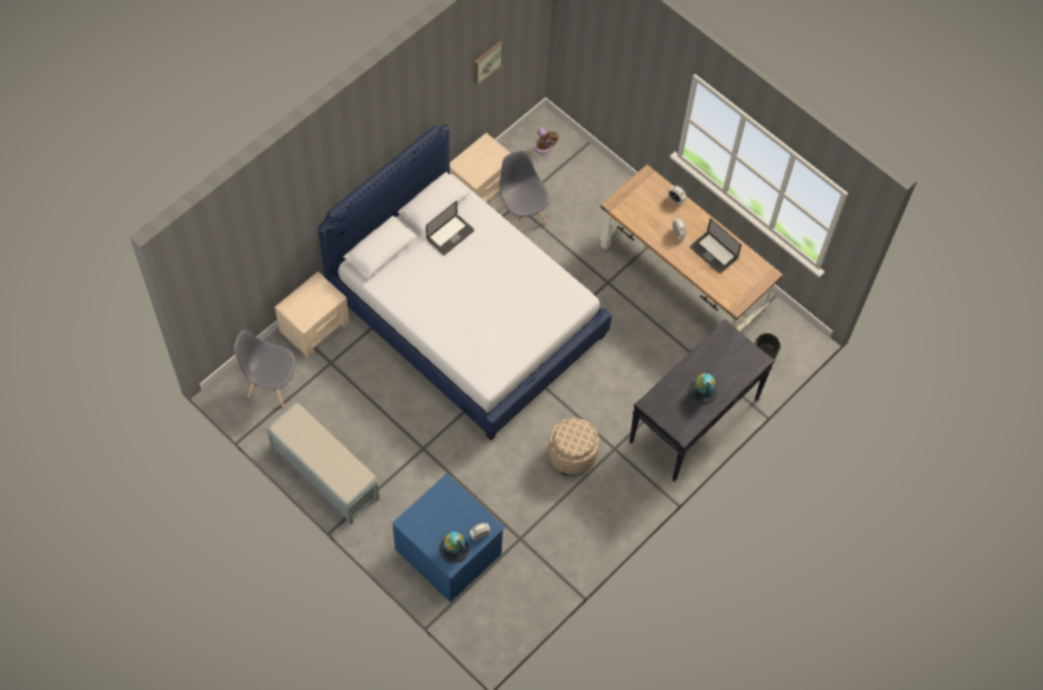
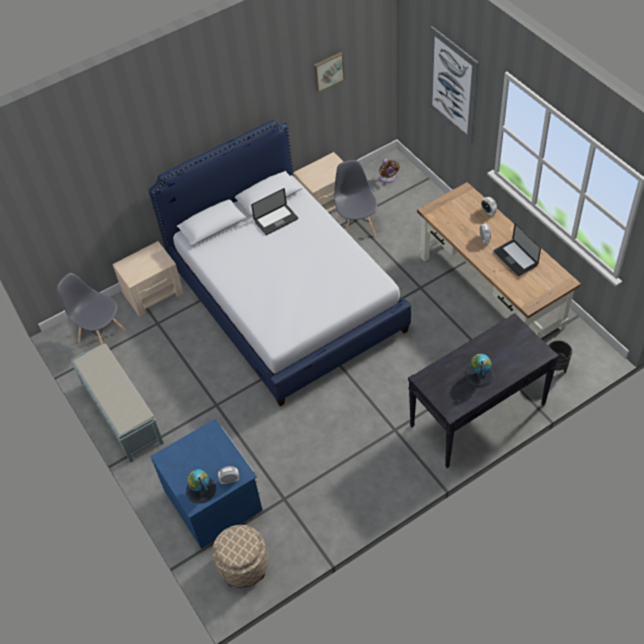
camera: 20 degrees right, 10 degrees down
beige ottoman [548,418,599,476] -> beige ottoman moved to [212,525,268,587]
none -> picture [428,26,479,144]

